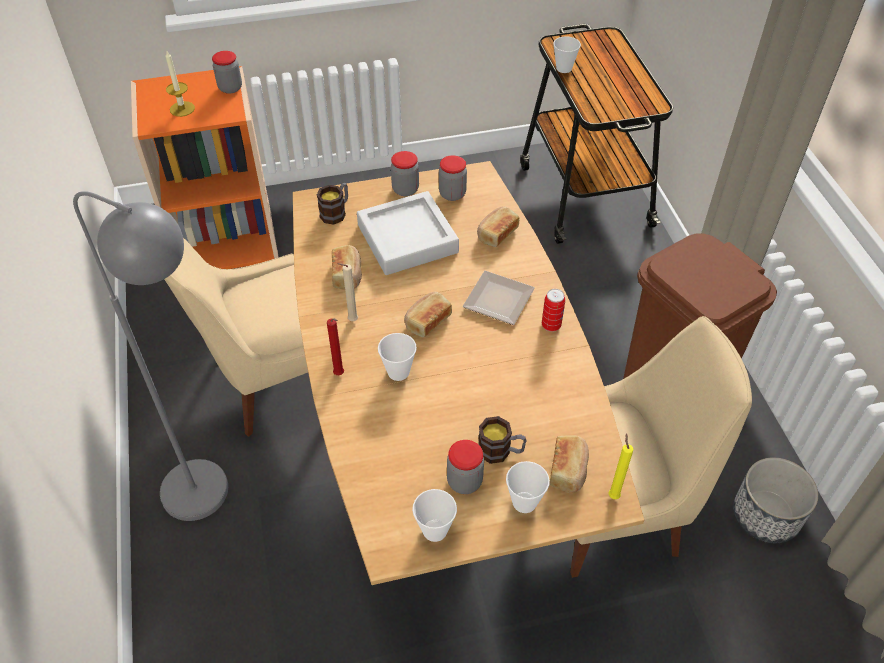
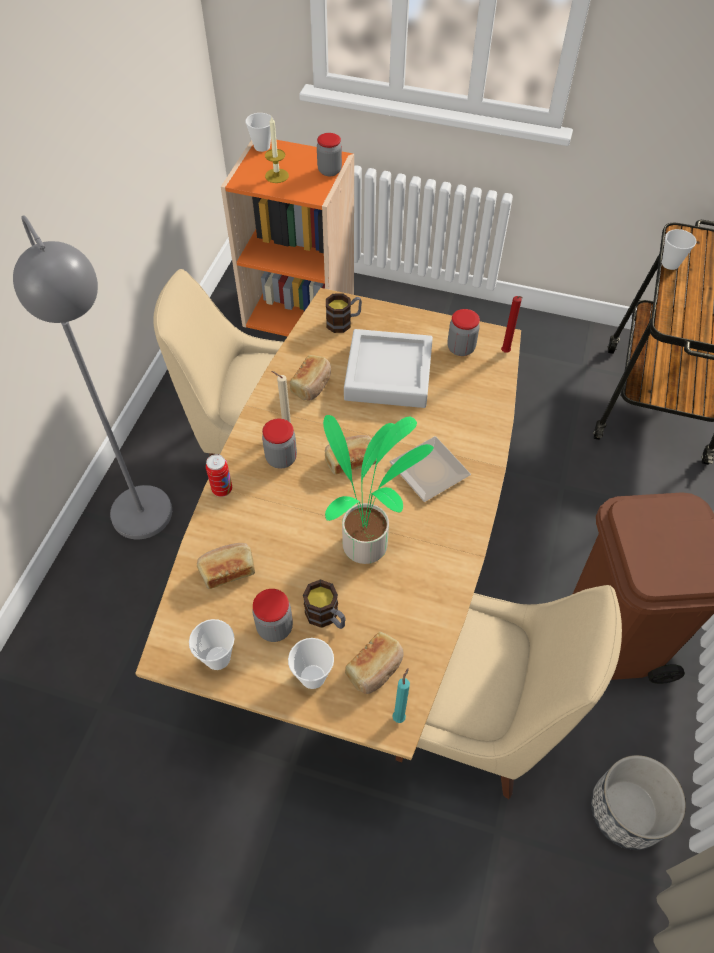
camera: 30 degrees right, 5 degrees up
red candle [327,318,344,375] -> red candle moved to [501,296,523,353]
cup [378,333,417,381] -> cup moved to [245,113,272,152]
jar [391,151,419,196] -> jar moved to [262,419,297,469]
bread [477,206,519,247] -> bread moved to [197,543,255,589]
can [542,289,565,332] -> can moved to [206,454,232,497]
yellow candle [609,433,633,499] -> turquoise candle [392,668,410,723]
none -> potted plant [323,415,434,564]

